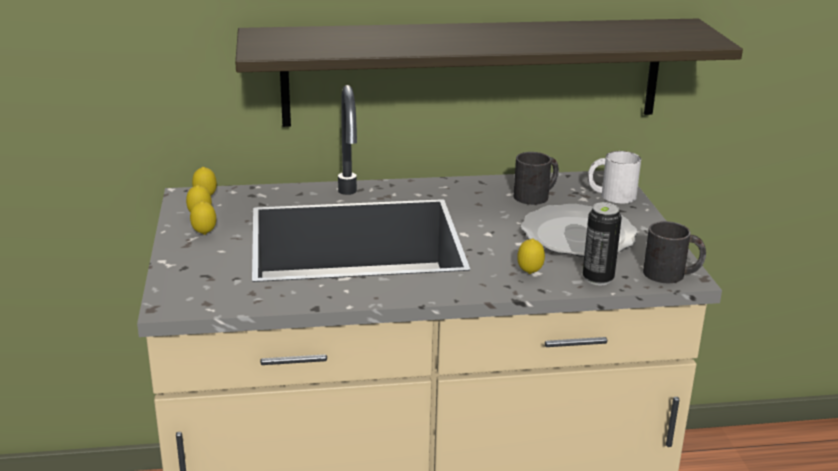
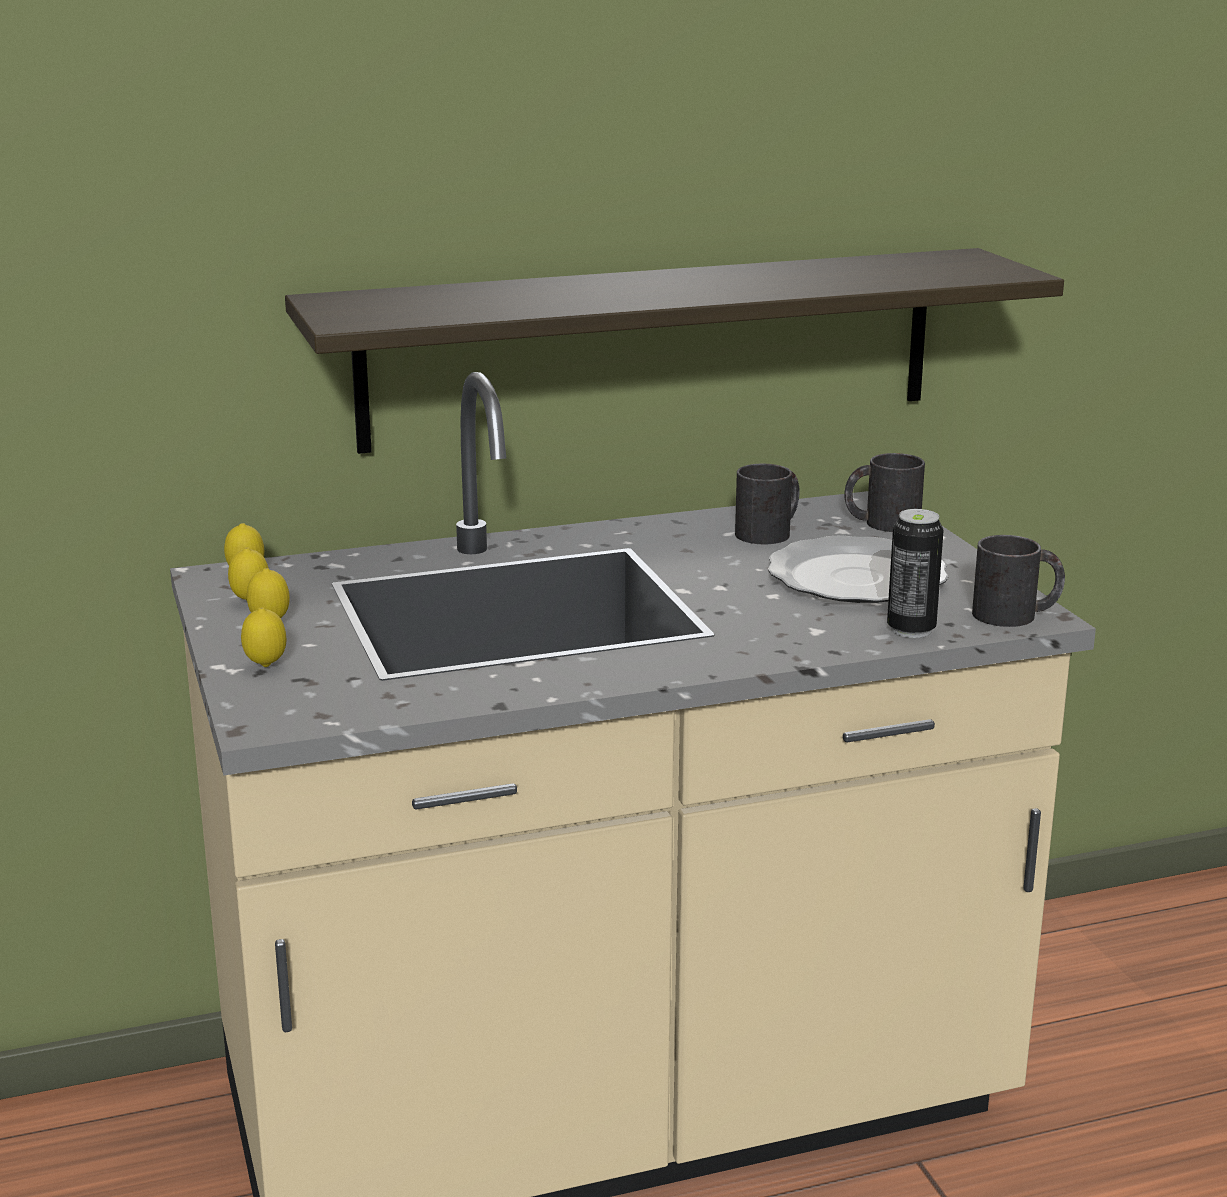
camera: 10 degrees left, 5 degrees down
lemon [517,239,545,274] -> lemon moved to [241,607,286,667]
white mug [588,151,641,203] -> black mug [844,453,925,532]

